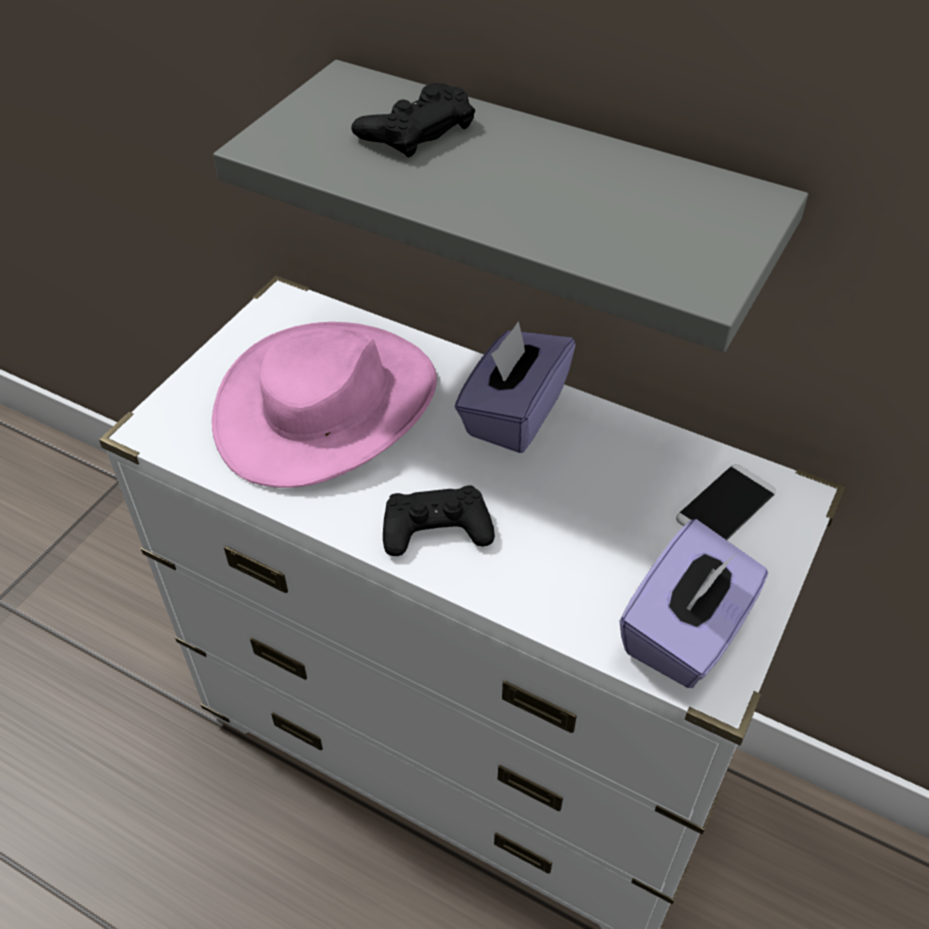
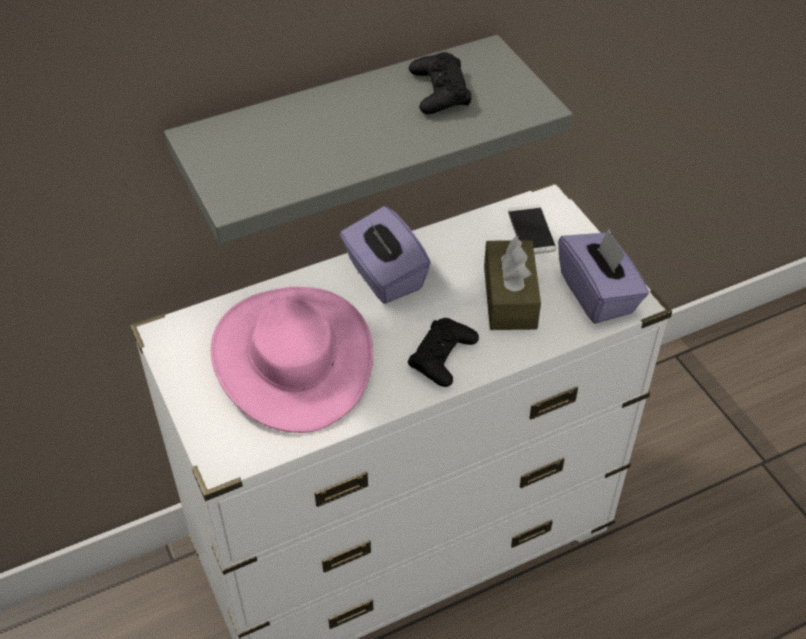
camera: 55 degrees left, 0 degrees up
black game controller [351,83,475,158] -> black game controller moved to [409,52,472,114]
none -> brown tissue box [484,236,541,330]

